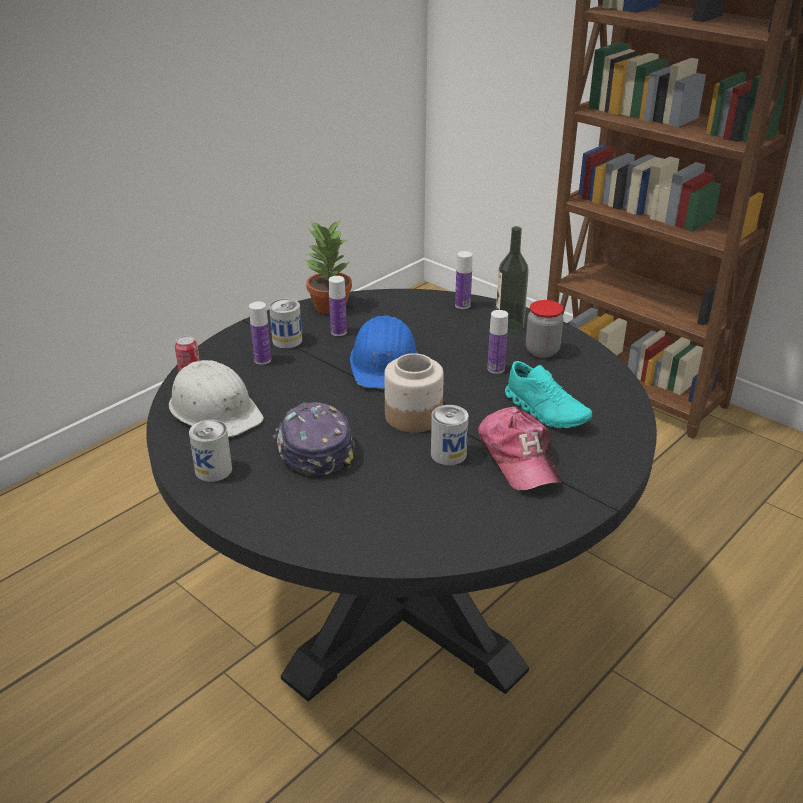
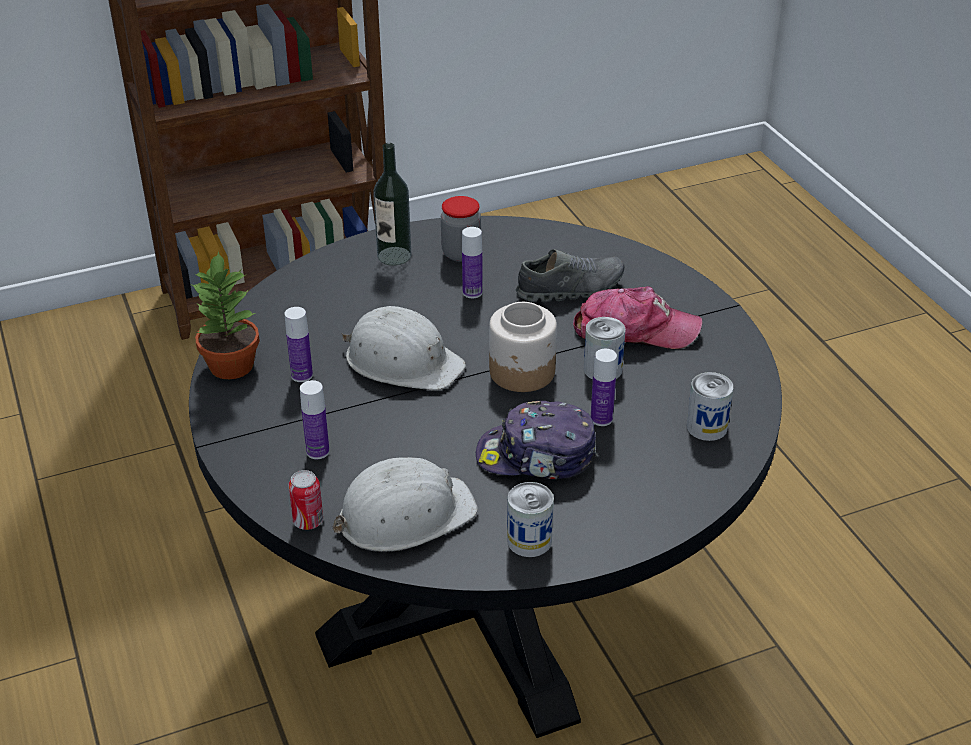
camera: 65 degrees left, 5 degrees up
can [269,299,302,348] -> can moved to [687,372,733,441]
blue hard hat [350,315,418,389] -> white hard hat [342,306,466,391]
bottle [455,251,472,309] -> bottle moved to [591,349,617,426]
turquoise shoe [505,361,592,428] -> grey shoe [516,249,624,302]

